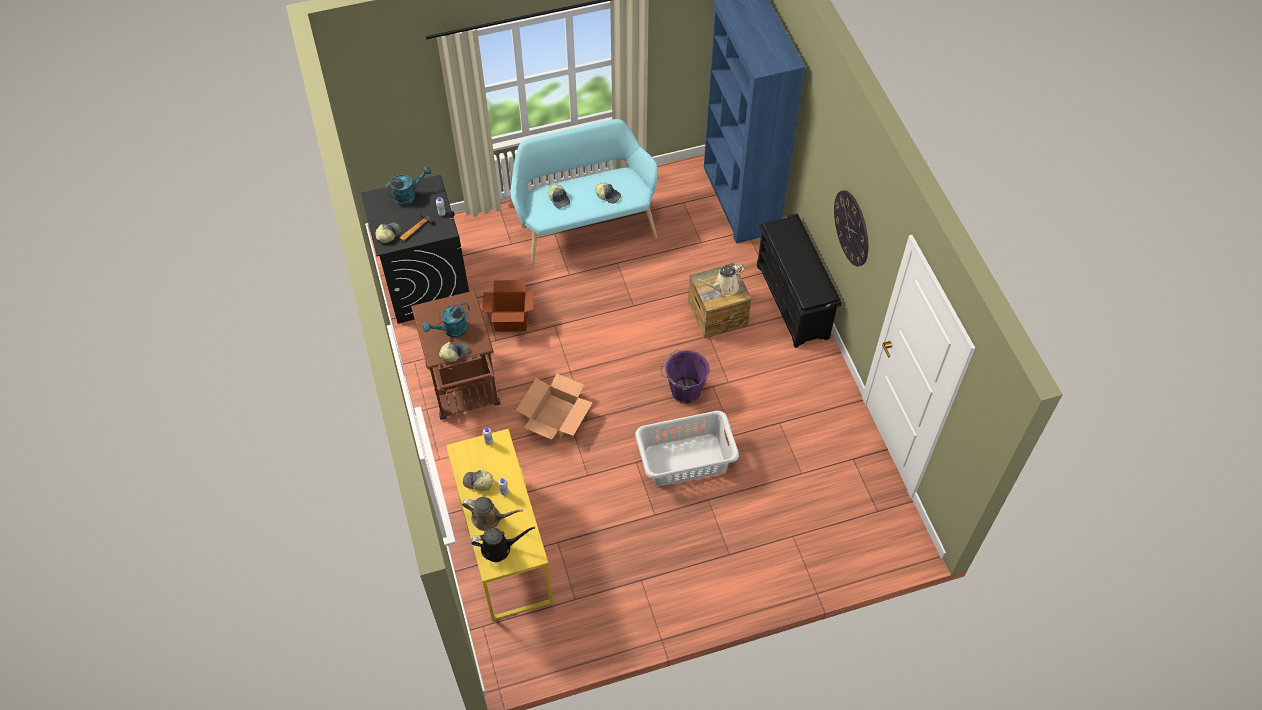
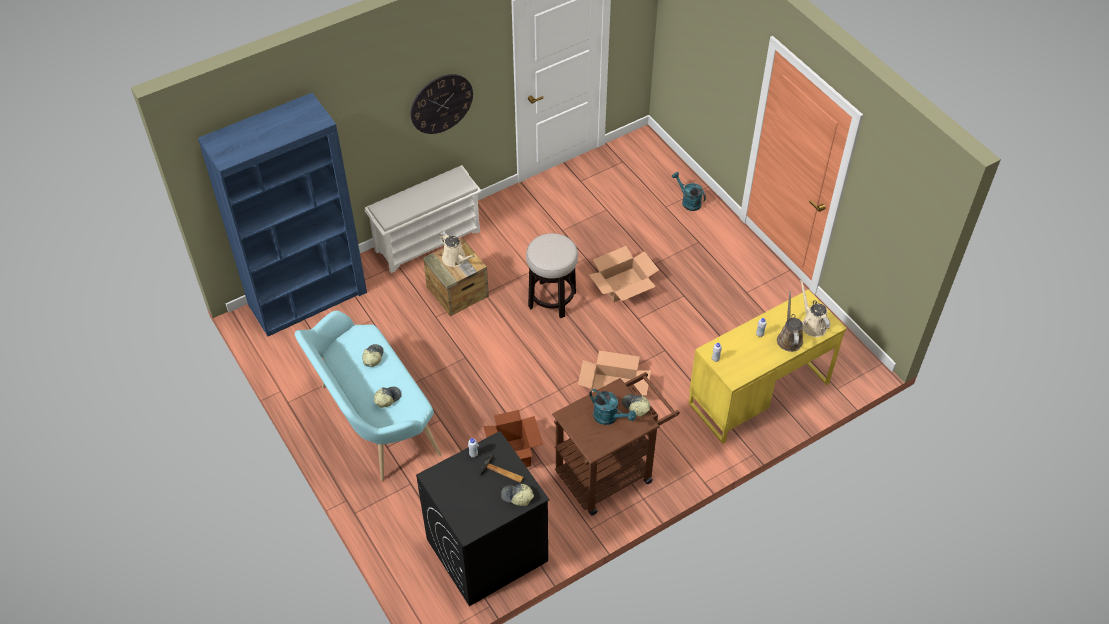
camera: 105 degrees left, 5 degrees down
turquoise watering can [385,166,431,206] -> turquoise watering can moved to [672,172,706,211]
cap [463,470,494,491] -> none
black watering can [471,526,535,562] -> beige watering can [800,279,830,337]
grey laundry basket [635,411,739,486] -> cardboard box [589,246,659,302]
purple bucket [660,350,710,404] -> stool [526,233,578,318]
black shoe rack [757,214,842,348] -> white shoe rack [365,165,482,273]

